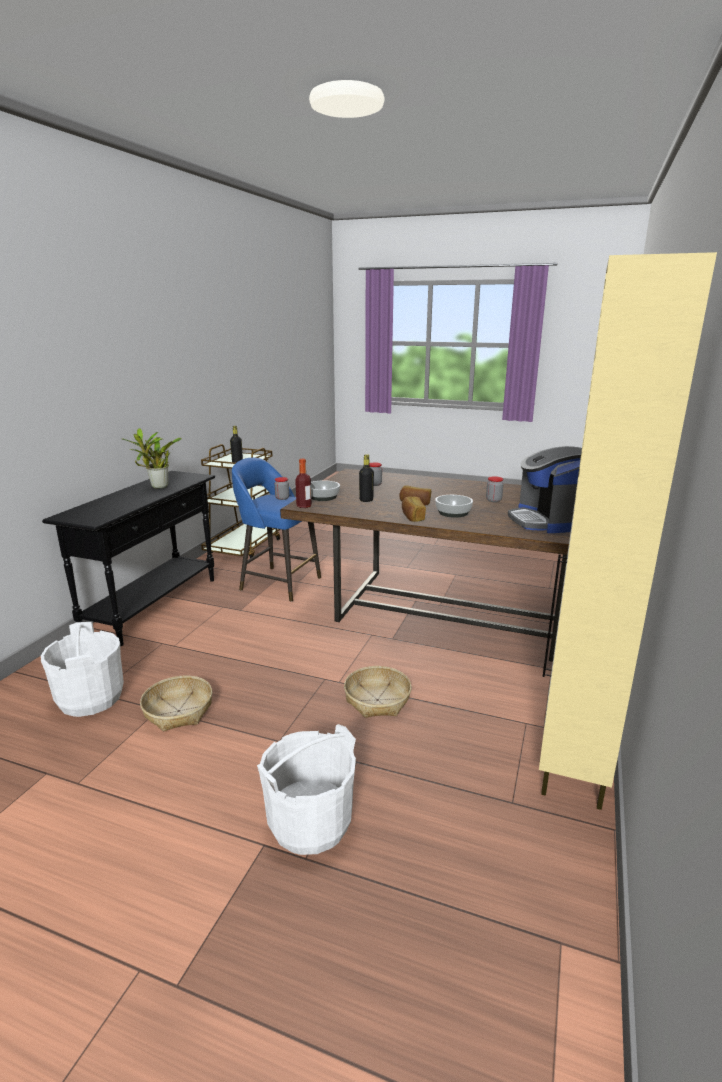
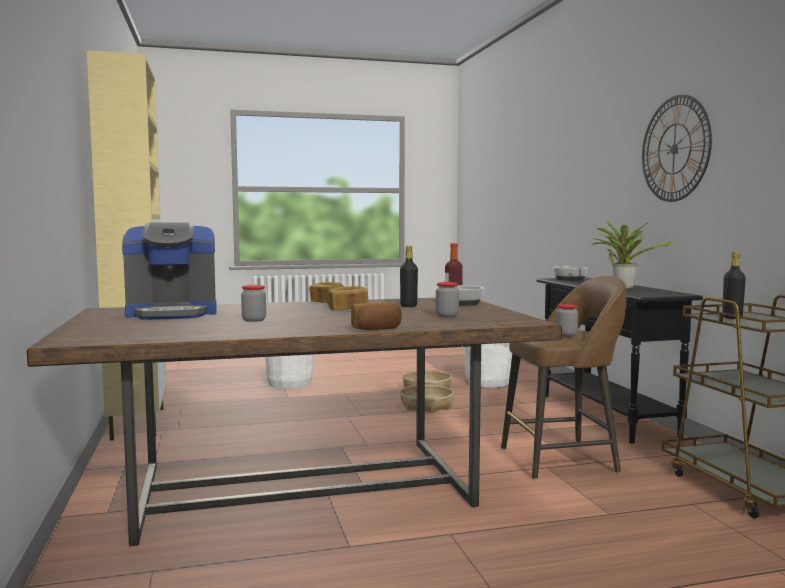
camera: 145 degrees right, 15 degrees down
blue stool [232,458,321,602] -> brown stool [501,276,626,479]
basket [344,666,412,718] -> basket moved to [399,385,454,413]
bowl [435,495,473,518] -> bowl moved to [553,266,587,281]
coffee machine [508,446,582,533] -> coffee machine turned 120 degrees clockwise [122,223,217,320]
none -> bread [351,302,402,330]
none -> wall clock [642,95,712,202]

